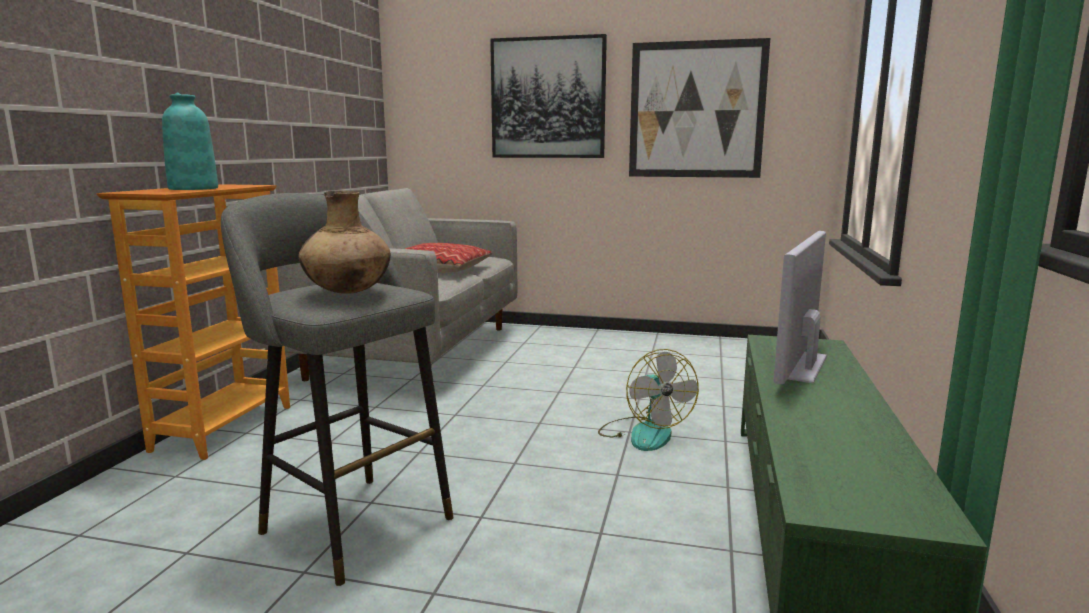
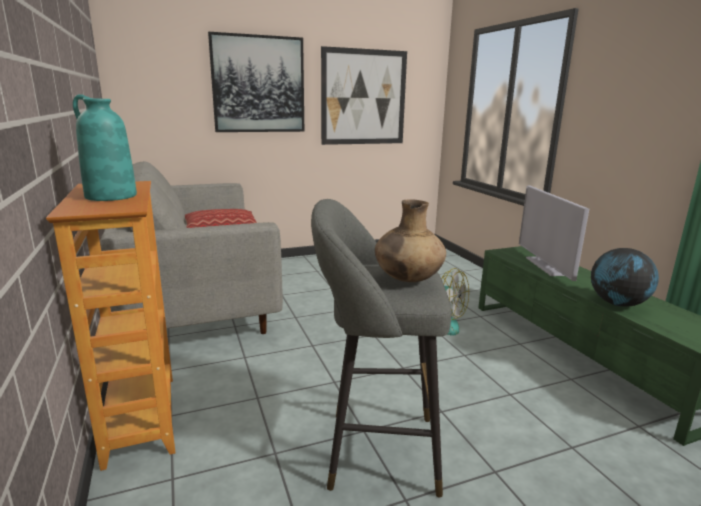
camera: 35 degrees left, 5 degrees up
none -> globe [591,248,659,307]

